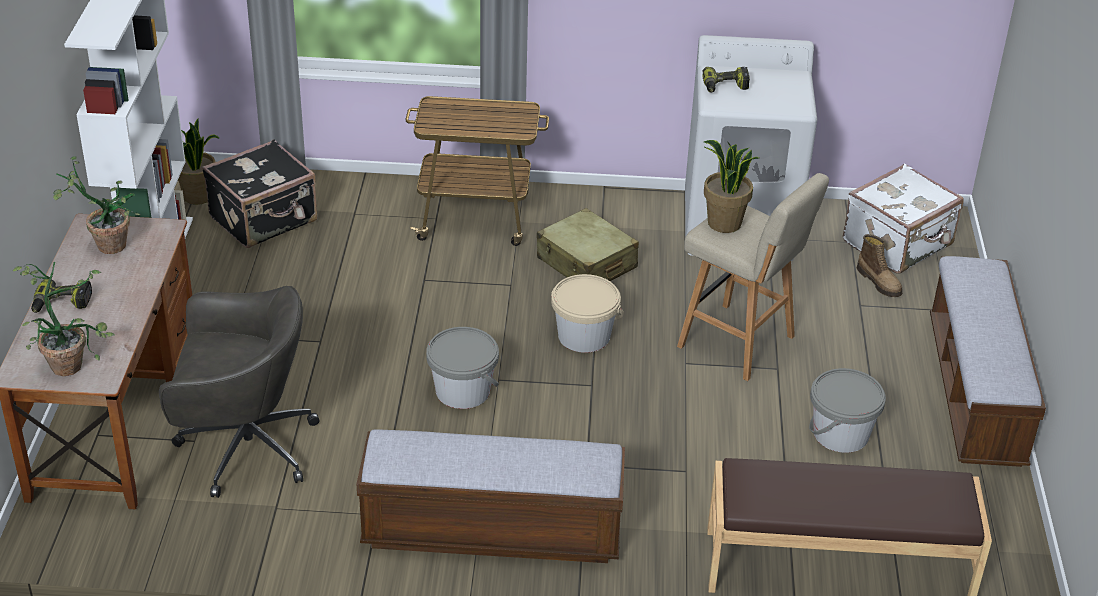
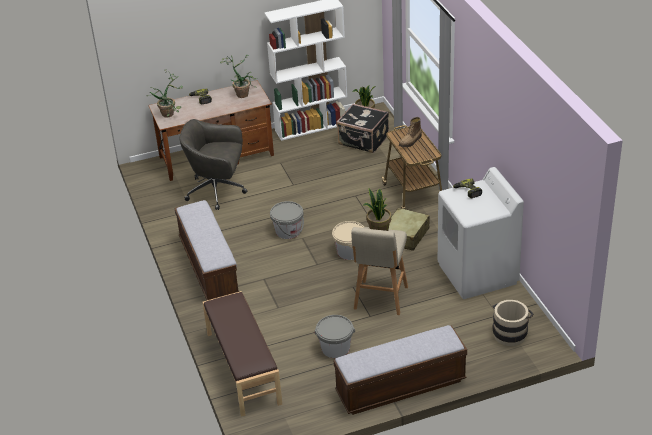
camera: 70 degrees right, 0 degrees up
grey office chair [159,286,319,498] -> grey office chair turned 120 degrees clockwise [180,119,248,210]
white suitcase [843,164,964,273] -> beige bucket [492,300,533,346]
boot [857,234,902,297] -> boot moved to [399,117,422,147]

